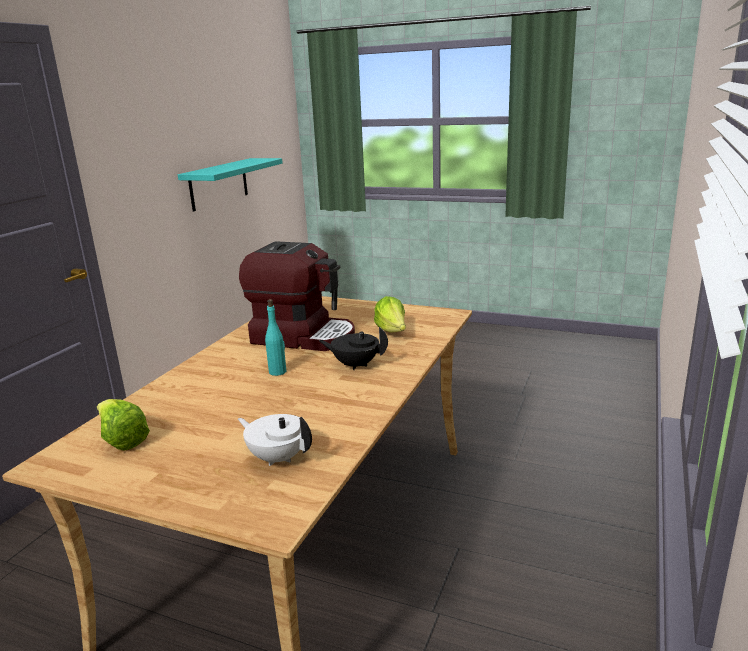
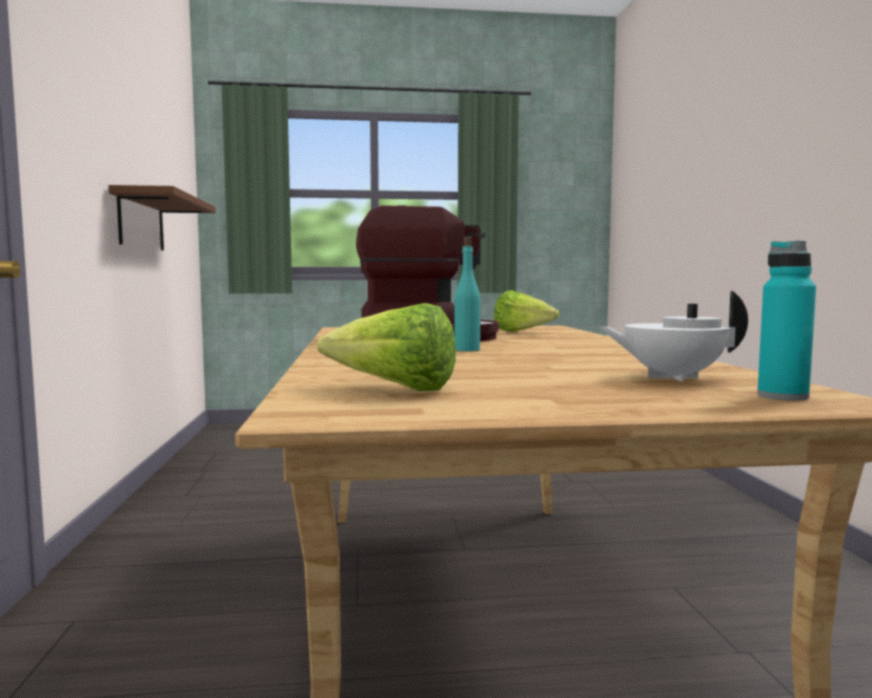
camera: 30 degrees left, 15 degrees down
turquoise shelf [178,158,283,212] -> brown shelf [108,185,216,251]
black teapot [319,327,388,370] -> none
none -> turquoise bottle [757,240,816,401]

